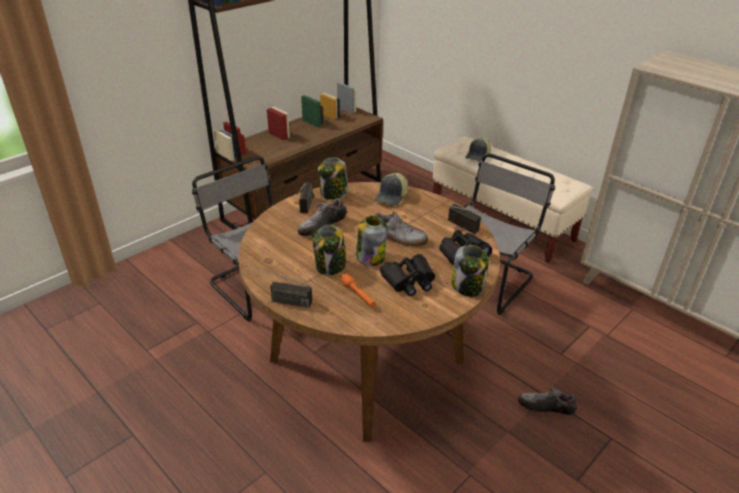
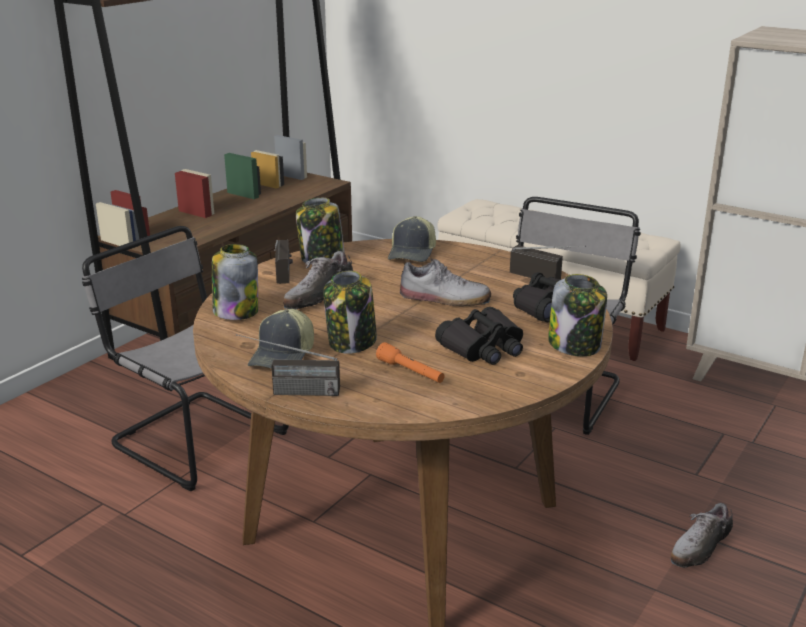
camera: 10 degrees left, 10 degrees down
jar [356,216,388,266] -> jar moved to [212,244,258,320]
cap [465,138,491,162] -> cap moved to [248,309,314,369]
shoe [518,387,577,415] -> shoe turned 45 degrees counterclockwise [671,503,733,568]

